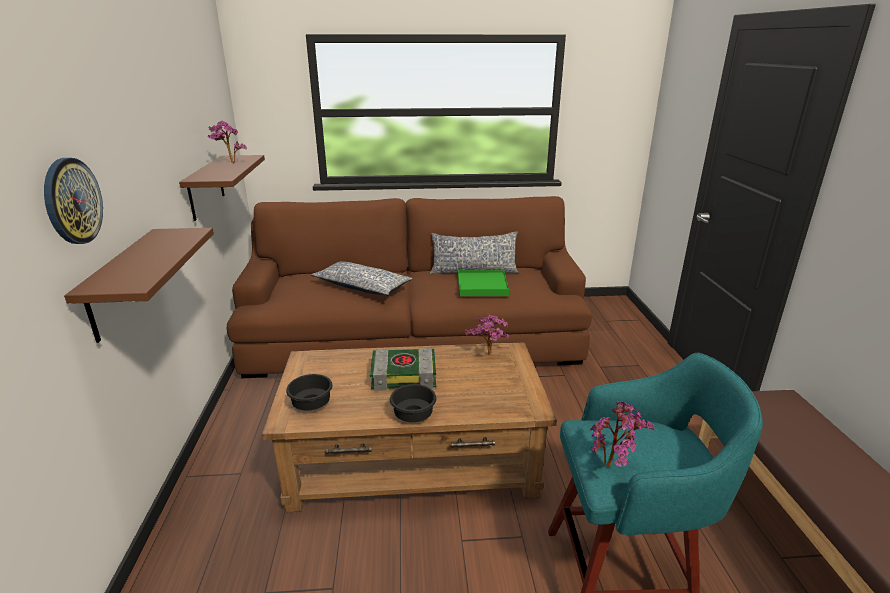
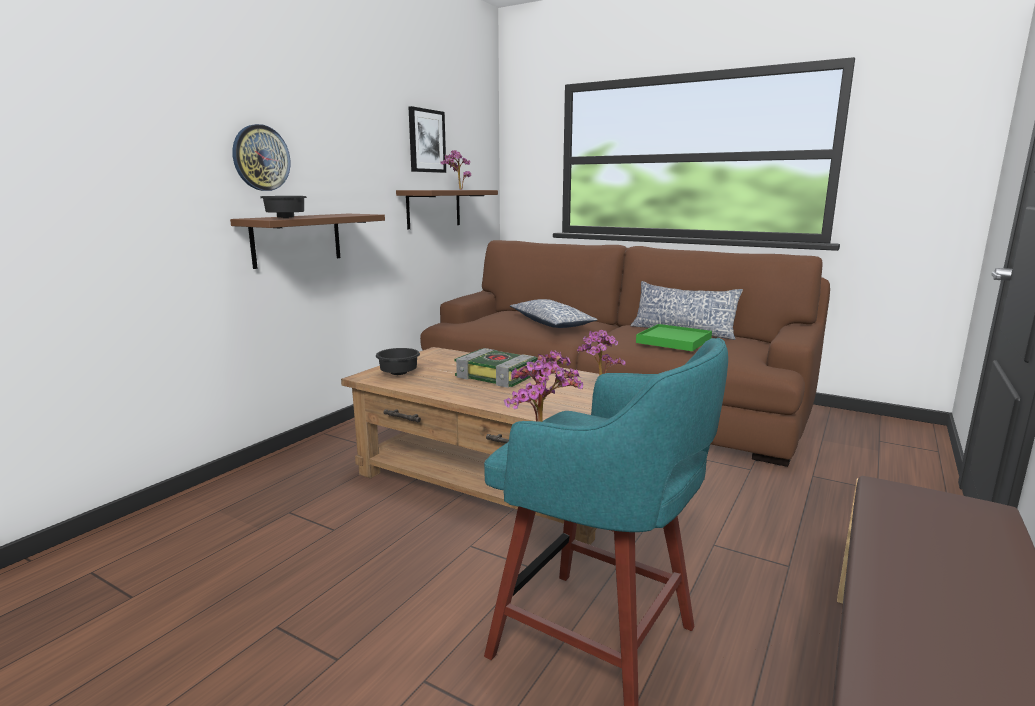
camera: 35 degrees right, 10 degrees down
black bowl [390,384,436,422] -> black bowl moved to [261,196,306,218]
none -> picture [408,106,446,173]

